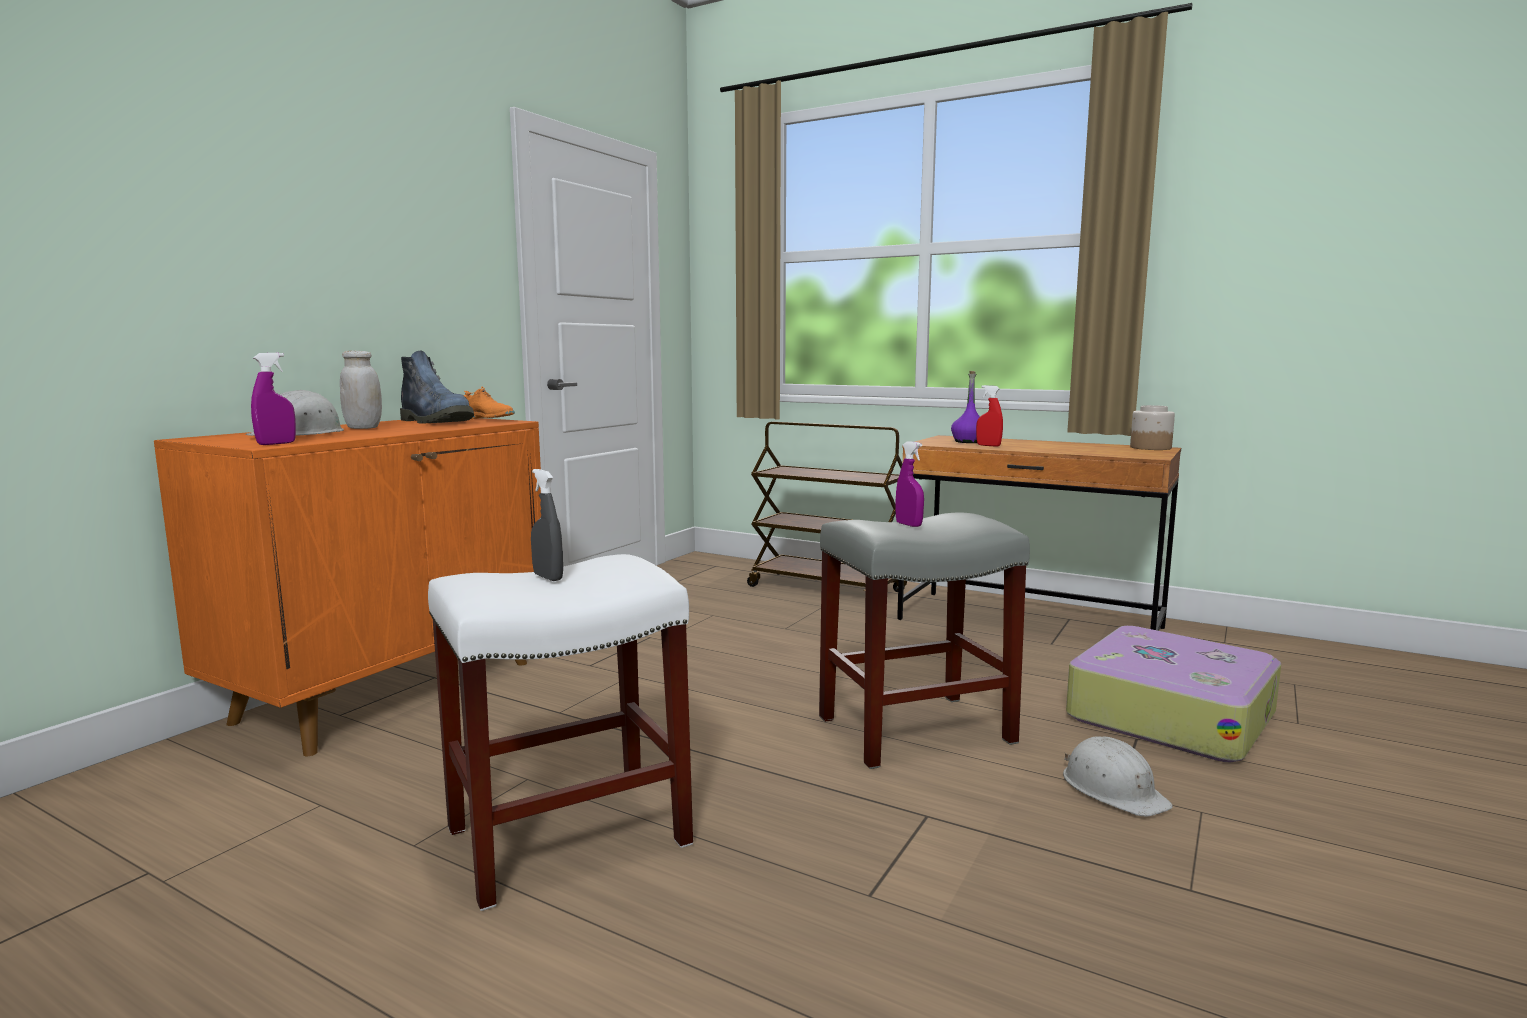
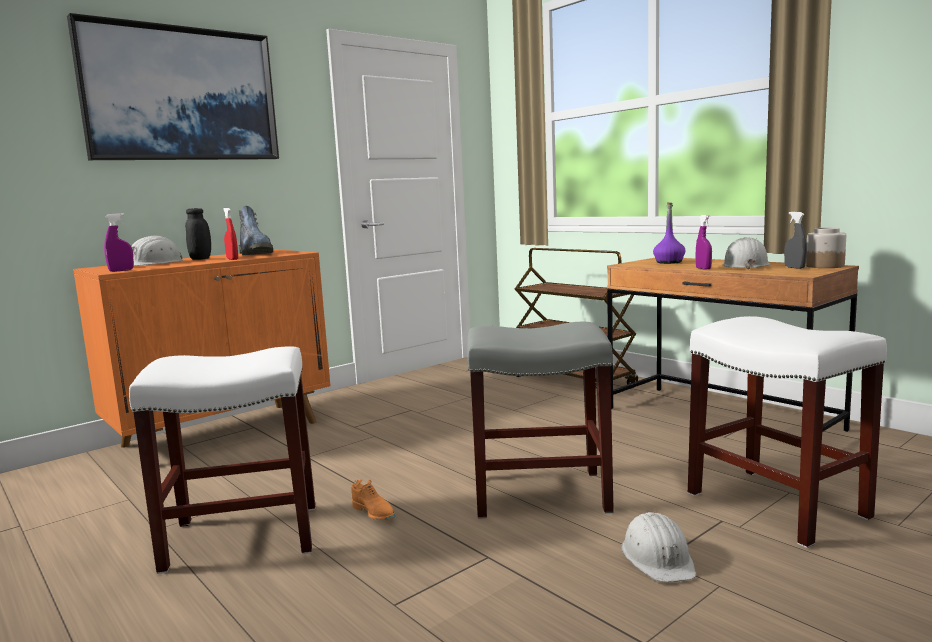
camera: 20 degrees right, 0 degrees up
white jar [340,350,382,429] -> black jar [185,208,211,260]
orange shoe [463,387,515,419] -> orange shoe moved to [351,480,395,521]
grey spray bottle [531,469,563,581] -> grey spray bottle moved to [784,212,807,269]
purple spray bottle [896,441,924,527] -> purple spray bottle moved to [696,215,712,270]
red spray bottle [976,385,1003,447] -> red spray bottle moved to [223,208,238,260]
suitcase [1066,626,1281,762] -> white stool [688,316,887,548]
none -> picture [67,13,279,160]
none -> white hard hat [722,237,770,270]

